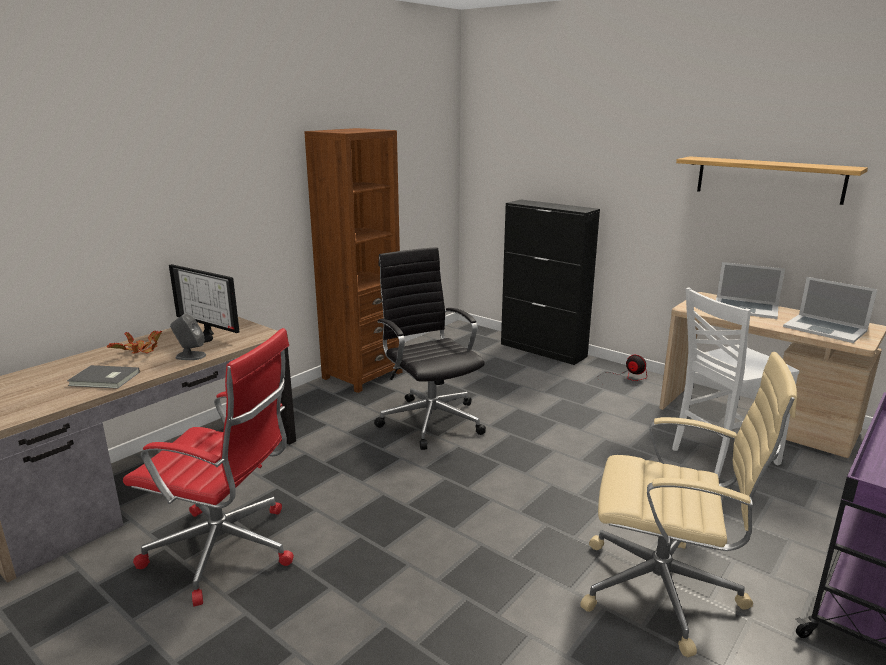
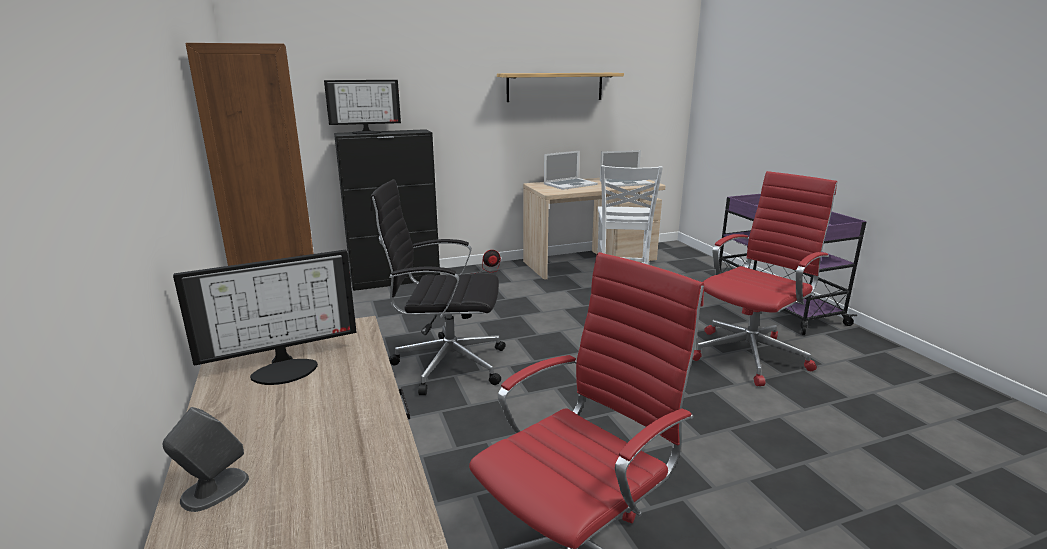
camera: 60 degrees left, 0 degrees up
grey book [67,365,140,389] -> none
potted plant [107,330,162,353] -> none
grey speaker [170,314,206,360] -> grey speaker moved to [163,407,249,512]
beige office chair [580,352,797,657] -> red office chair [693,171,837,386]
none -> monitor [324,80,401,134]

